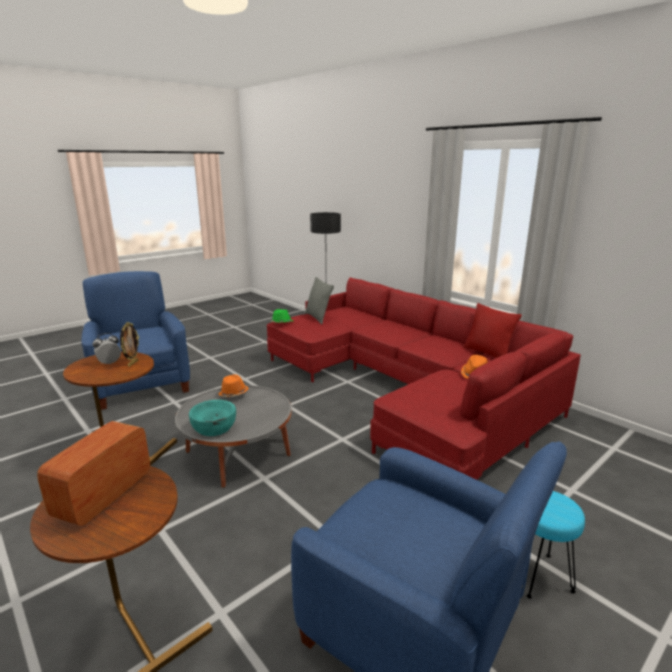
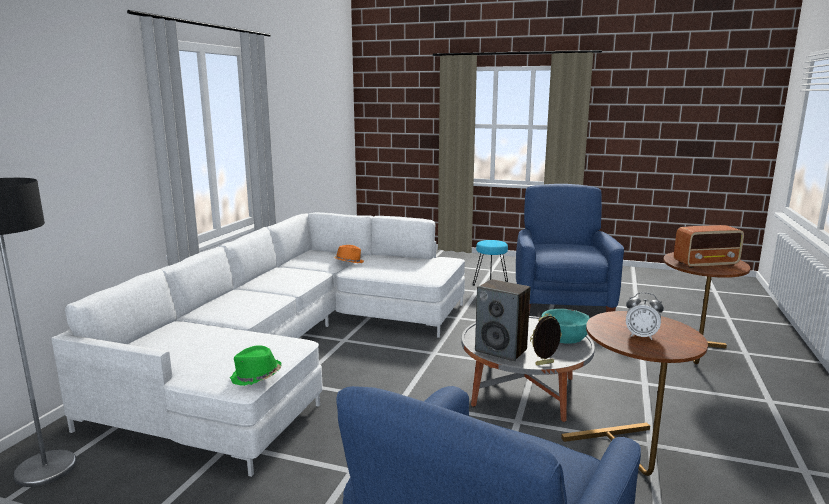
camera: 120 degrees left, 5 degrees down
picture frame [120,322,139,367] -> picture frame moved to [530,313,562,365]
orange hat [218,374,249,397] -> speaker [475,279,530,361]
red sofa [266,277,581,480] -> white sofa [51,212,465,477]
grey pillow [305,277,334,324] -> none
red pillow [463,303,522,358] -> none

